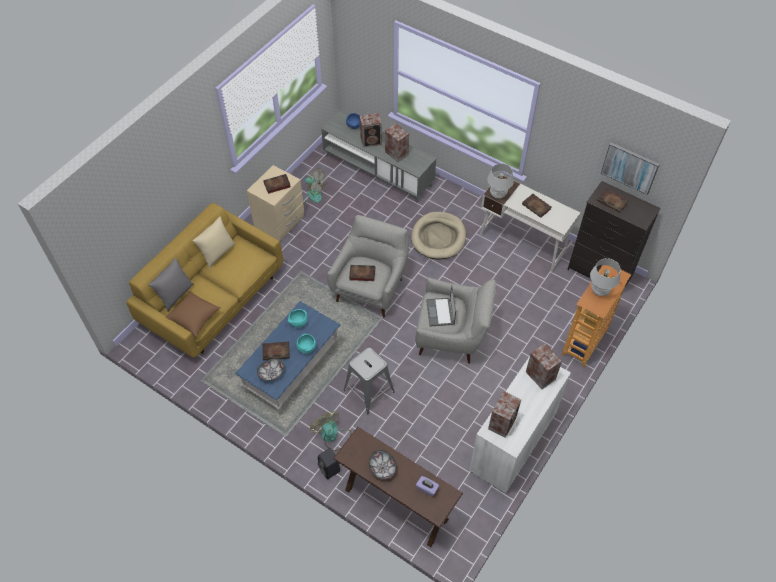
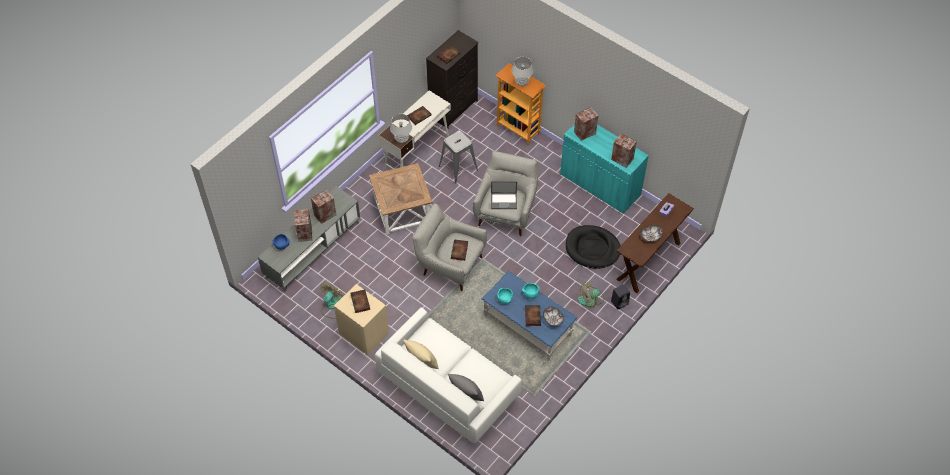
camera: 85 degrees left, 0 degrees up
yellow sofa [126,203,283,358] -> white sofa [375,308,522,444]
brown pillow [166,291,221,337] -> none
grey stool [344,348,395,414] -> grey stool moved to [439,131,478,184]
beige dog bed [411,212,466,260] -> brown side table [369,163,433,235]
white cabinet [469,356,571,493] -> turquoise cabinet [560,124,649,214]
picture [601,143,660,195] -> none
none -> black dog bed [566,225,621,268]

